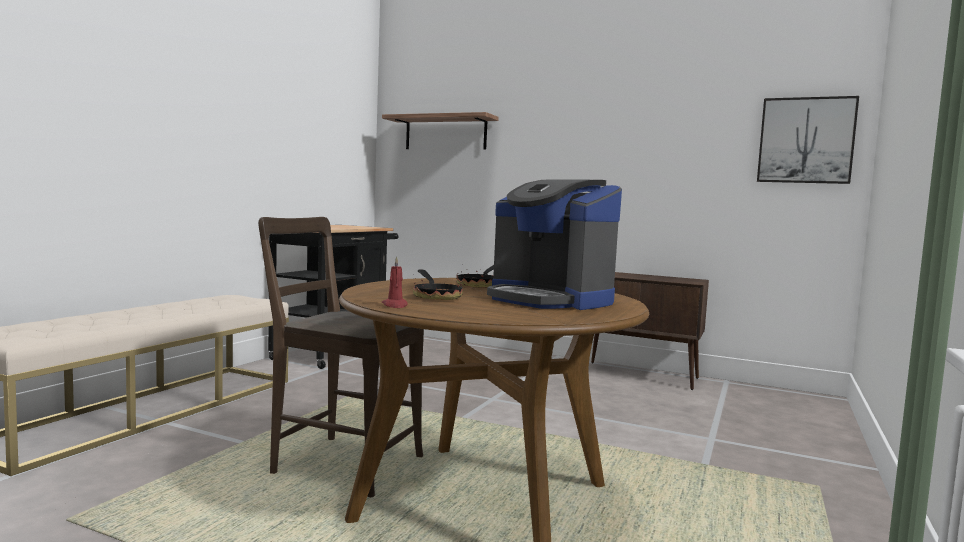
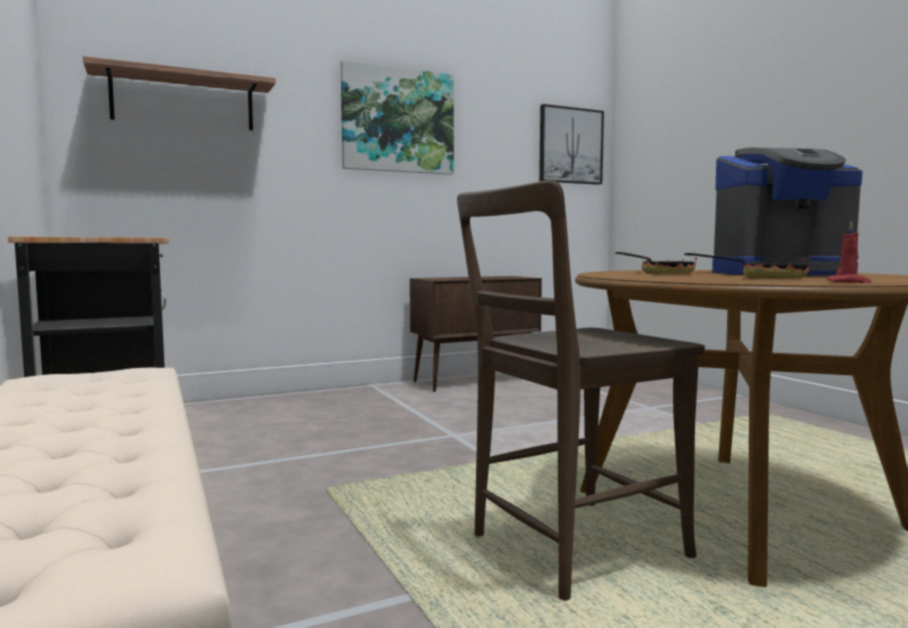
camera: 50 degrees left, 0 degrees up
none -> picture [341,60,454,175]

